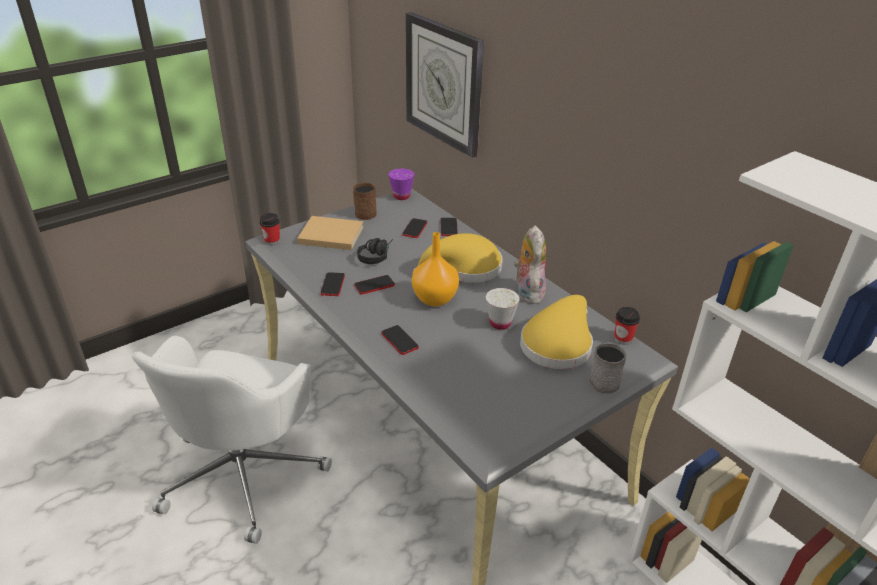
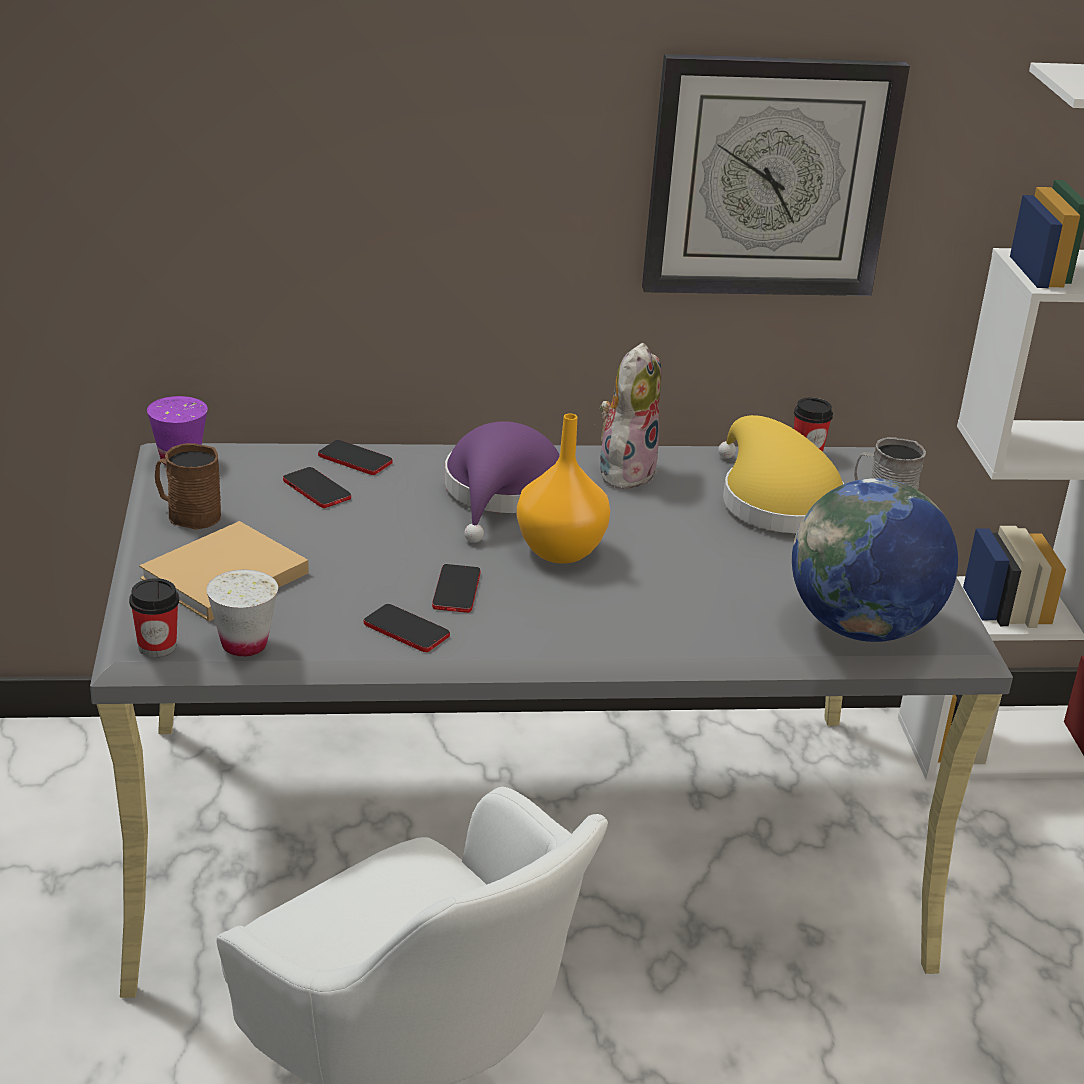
camera: 60 degrees left, 5 degrees down
black headphones [357,238,393,264] -> none
phone [382,325,419,355] -> none
wall clock [406,12,484,158] -> wall clock moved to [642,54,910,296]
yellow hat [413,233,503,283] -> purple hat [445,421,560,543]
white cup [486,288,520,330] -> white cup moved to [206,570,278,657]
plush toy [514,226,546,304] -> plush toy turned 90 degrees clockwise [600,343,662,491]
none -> globe [792,478,958,642]

